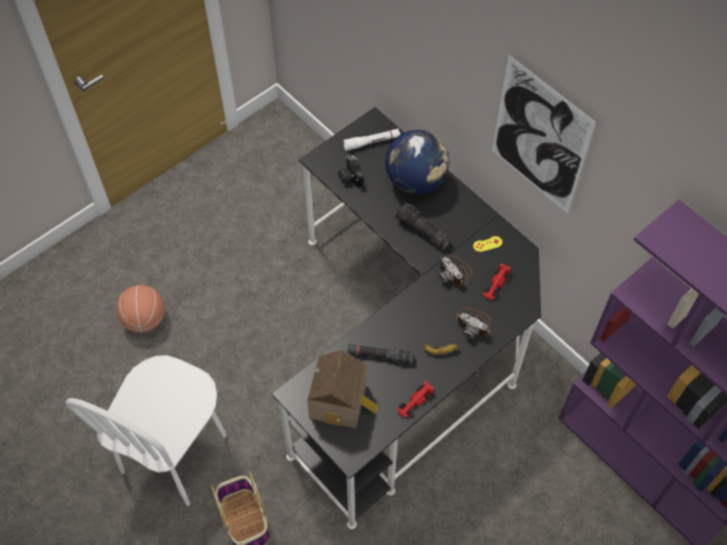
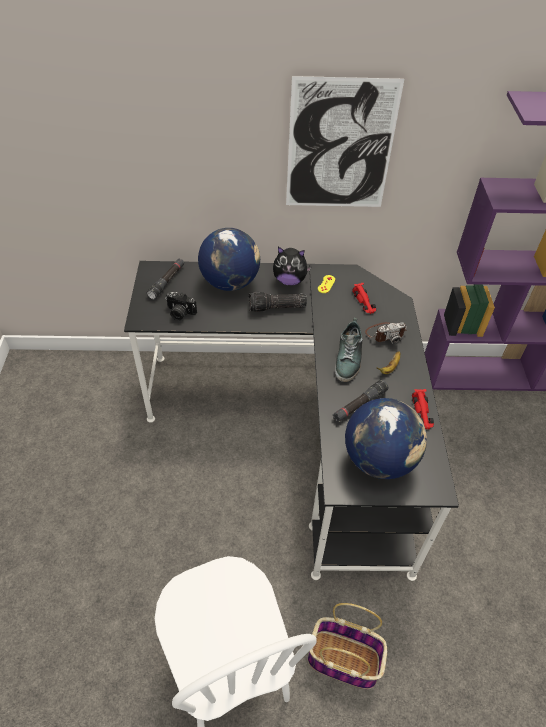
camera: 50 degrees left, 10 degrees down
basketball [116,285,165,333] -> none
toy house [307,350,378,428] -> globe [345,398,427,479]
white flashlight [343,129,400,151] -> black flashlight [147,258,184,299]
camera [439,254,473,287] -> none
none -> plush toy [273,247,312,285]
none -> shoe [335,318,363,382]

